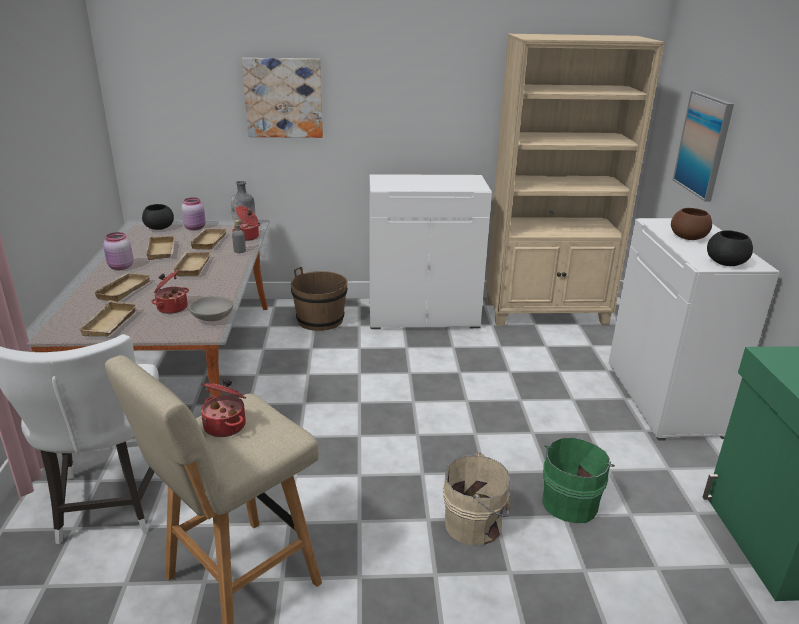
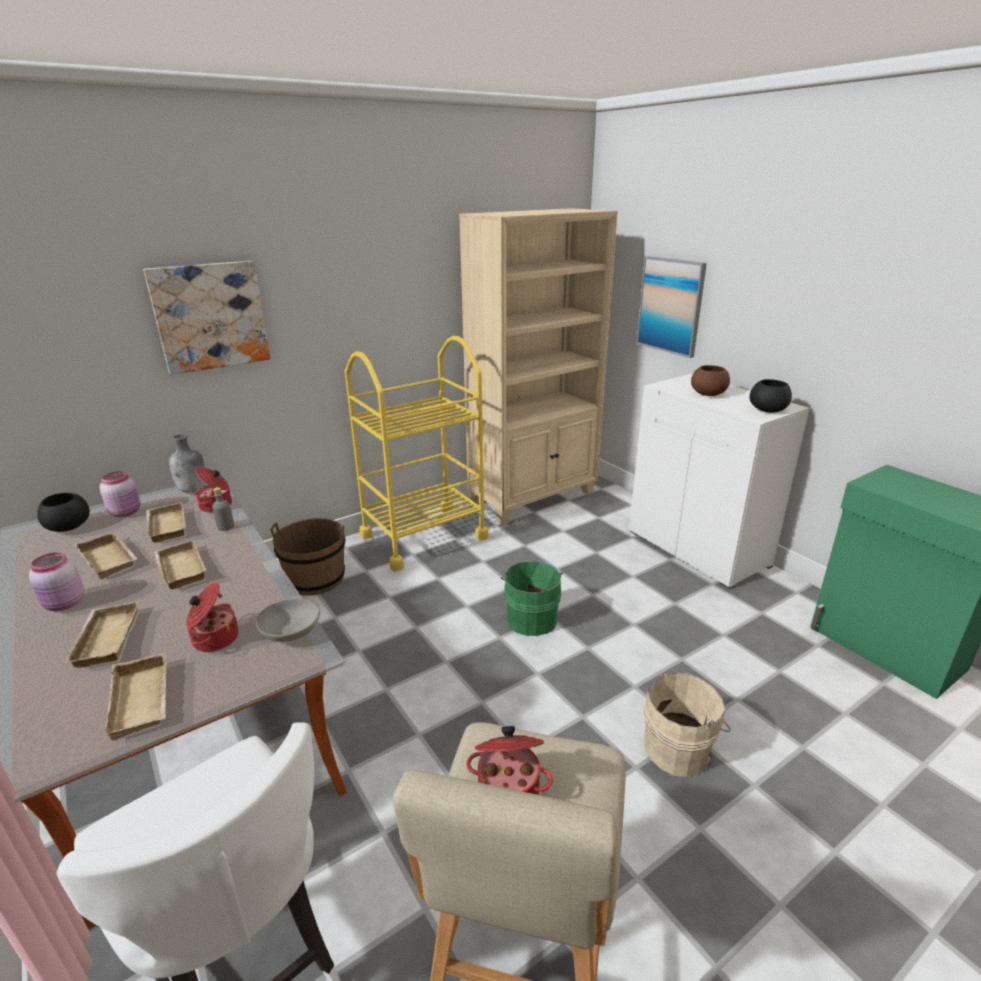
camera: 30 degrees left, 0 degrees up
white cabinet [370,174,492,329] -> yellow cart [345,336,489,571]
green bucket [542,437,615,523] -> green bucket moved to [501,561,563,636]

